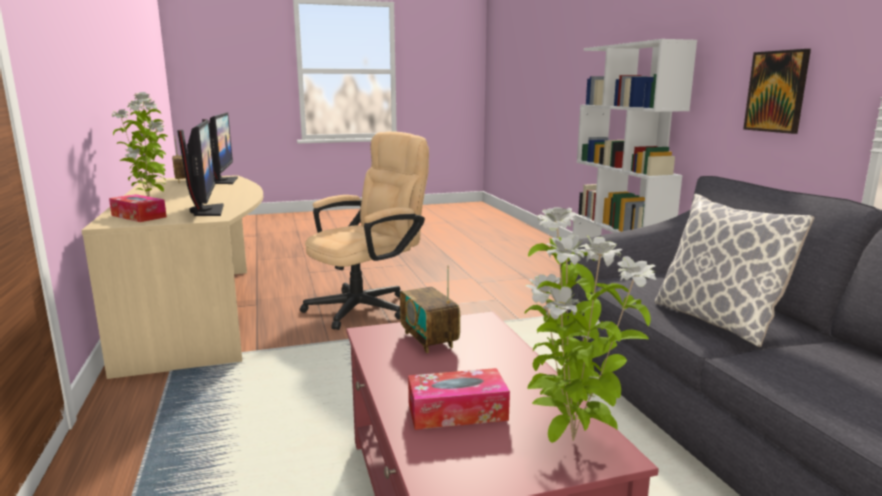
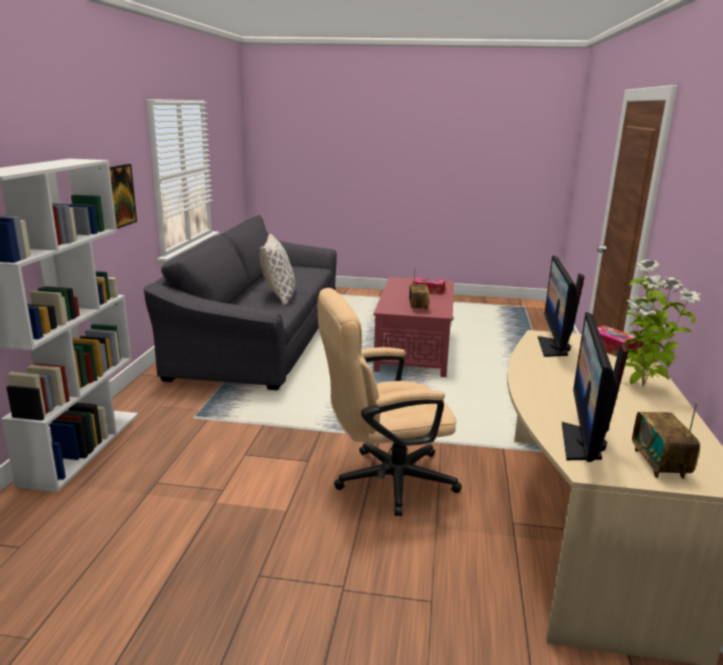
camera: 155 degrees left, 5 degrees up
potted plant [525,207,656,443] -> none

